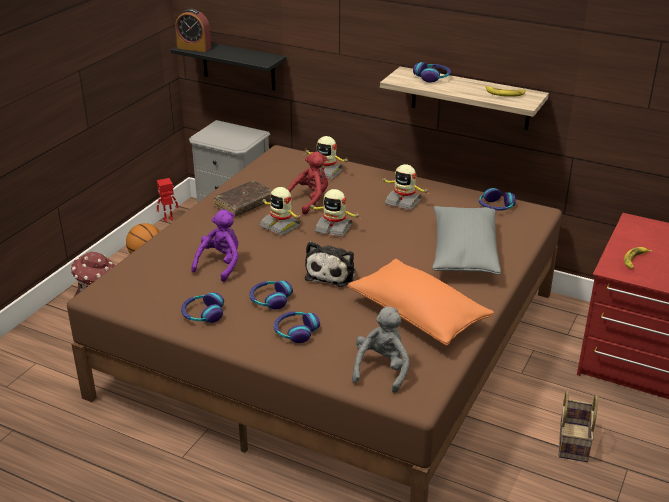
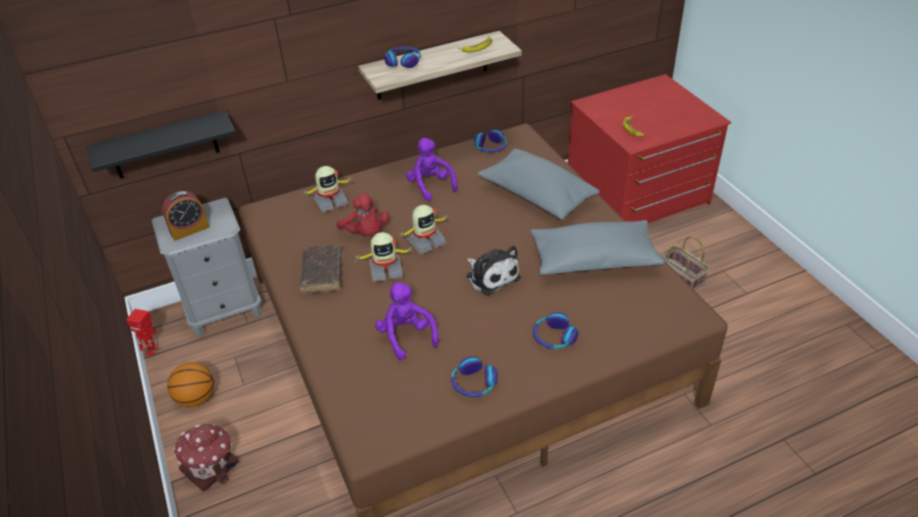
camera: 50 degrees left, 10 degrees up
alarm clock [176,9,211,52] -> alarm clock moved to [162,191,209,241]
headphones [249,281,293,310] -> none
red plush toy [287,151,328,215] -> red plush toy turned 150 degrees clockwise [336,193,390,236]
orange pillow [348,259,494,346] -> grey pillow [530,220,664,275]
grey plush toy [352,306,410,393] -> none
toy robot [382,164,429,211] -> purple plush toy [406,138,458,201]

